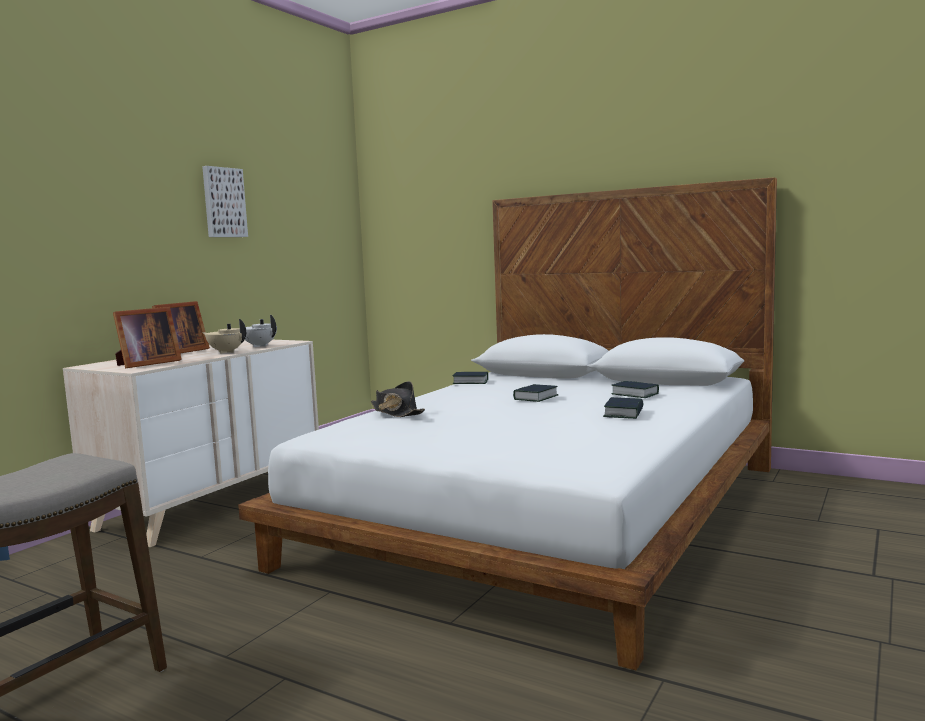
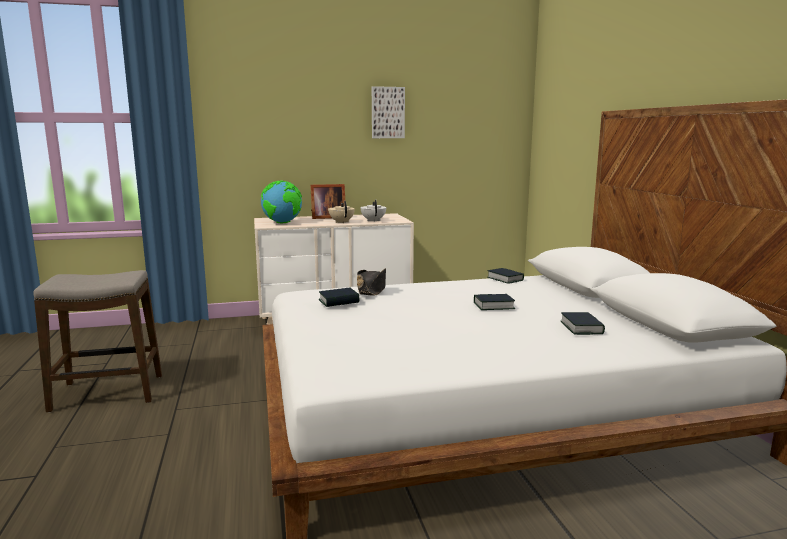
camera: 45 degrees right, 5 degrees up
picture frame [113,307,182,368] -> globe [261,181,302,223]
book [603,397,643,419] -> book moved to [318,288,359,307]

